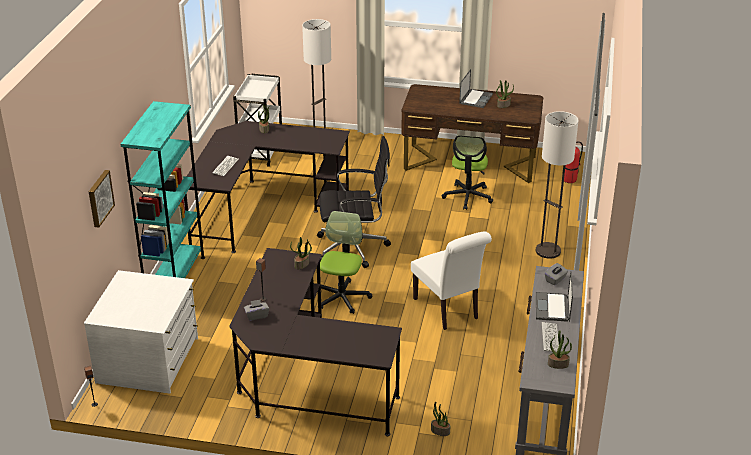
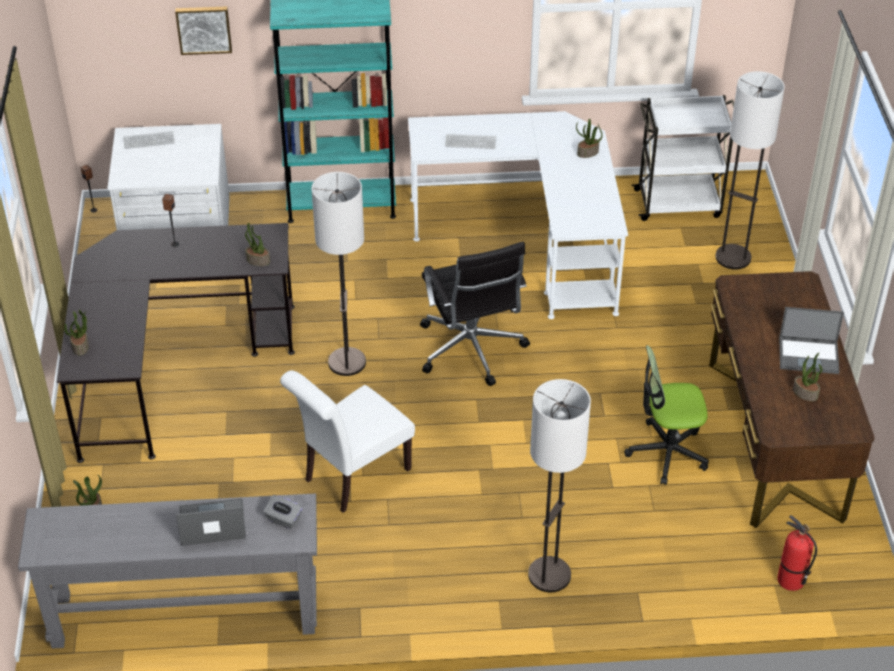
camera: 75 degrees right, 10 degrees up
black desk [184,121,350,253] -> white desk [408,111,628,319]
grey tissue box [244,299,269,321] -> none
office chair [320,211,372,314] -> floor lamp [312,172,366,376]
keyboard [542,322,559,352] -> keyboard moved to [123,131,174,149]
potted plant [548,330,572,369] -> potted plant moved to [64,309,89,355]

